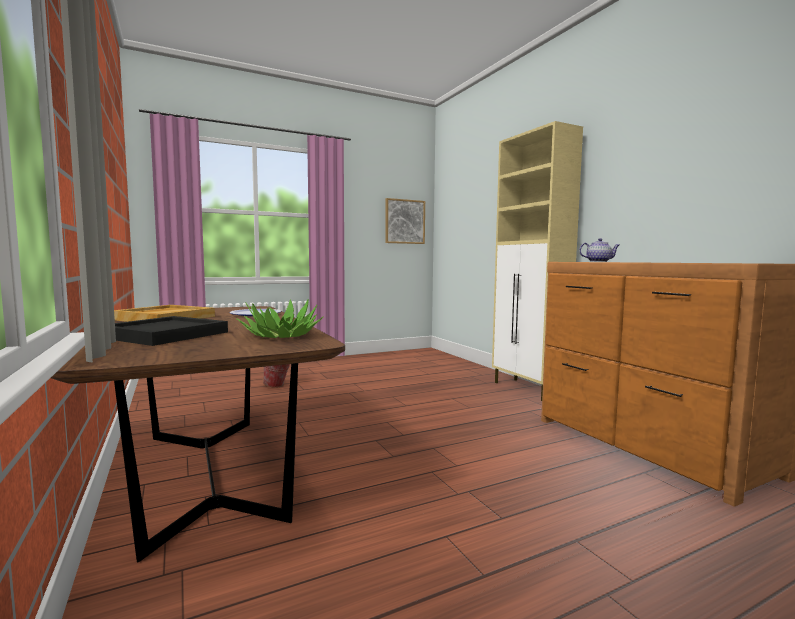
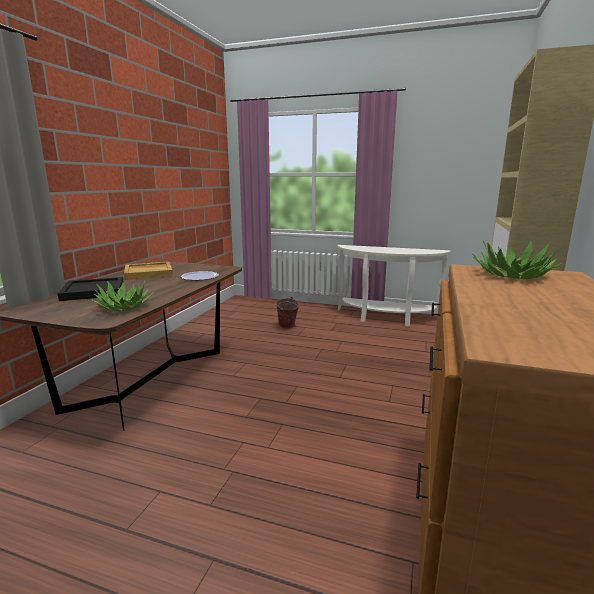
camera: 45 degrees right, 10 degrees up
picture [385,198,425,244] -> none
teapot [579,238,619,262] -> potted plant [472,240,563,279]
none -> white console table [338,245,451,327]

